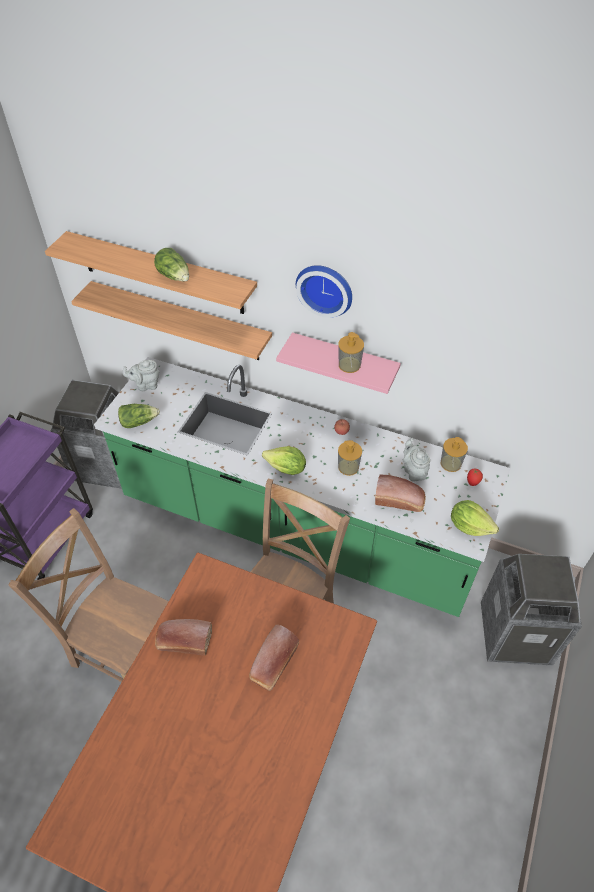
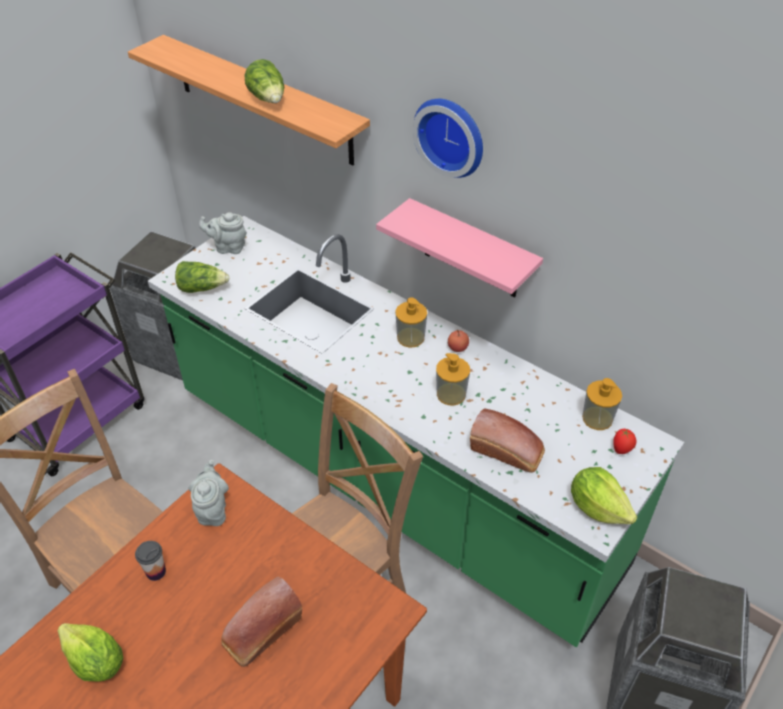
camera: 15 degrees right, 5 degrees down
shelf [71,281,272,360] -> none
bread [155,619,212,656] -> cup [135,541,166,581]
lettuce [262,446,306,475] -> lettuce moved to [58,623,123,682]
soap dispenser [338,332,364,373] -> soap dispenser moved to [395,297,427,348]
grey teapot [403,438,430,481] -> grey teapot moved to [189,460,229,526]

